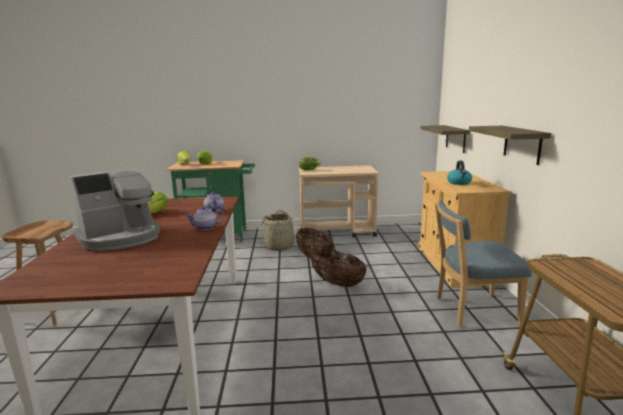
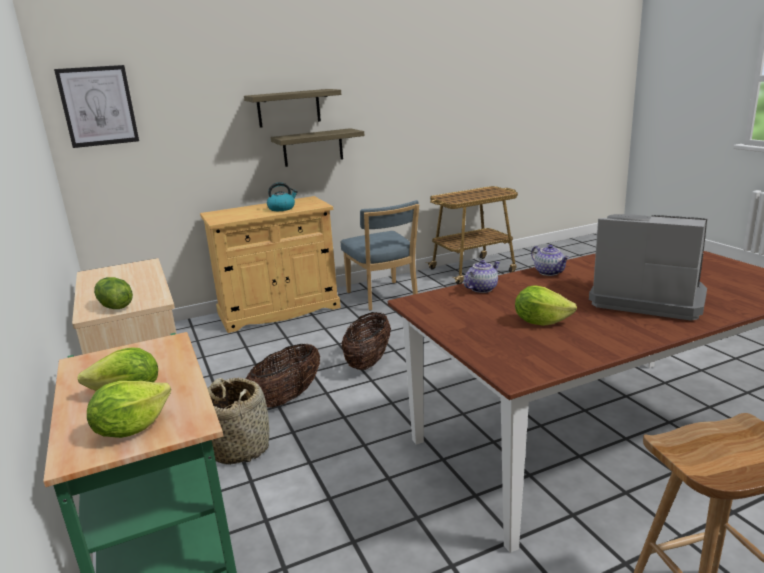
camera: 110 degrees left, 5 degrees up
shelf [421,125,470,153] -> shelf moved to [244,89,341,128]
none -> picture [54,65,139,148]

